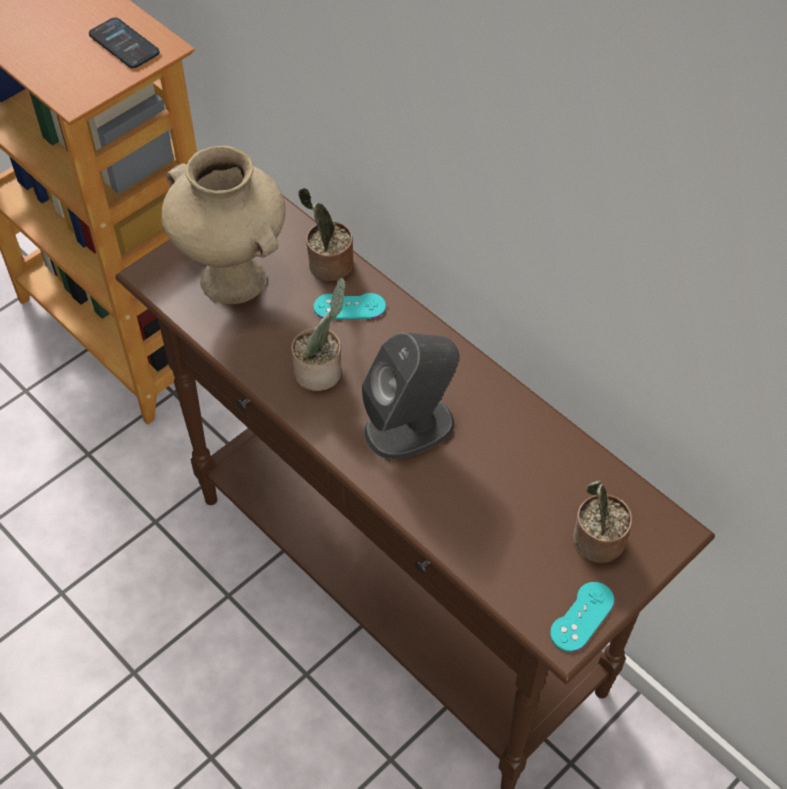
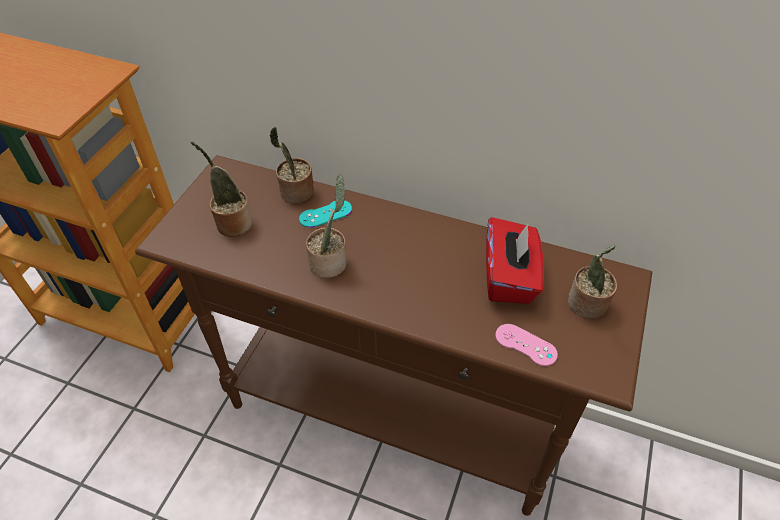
camera: 25 degrees left, 5 degrees down
phone [89,17,160,69] -> none
beige vase [161,146,286,304] -> potted plant [191,141,252,237]
grey speaker [362,332,459,459] -> none
turquoise game controller [550,582,615,652] -> none
none -> red tissue box [486,217,544,304]
none -> pink game controller [495,324,558,366]

